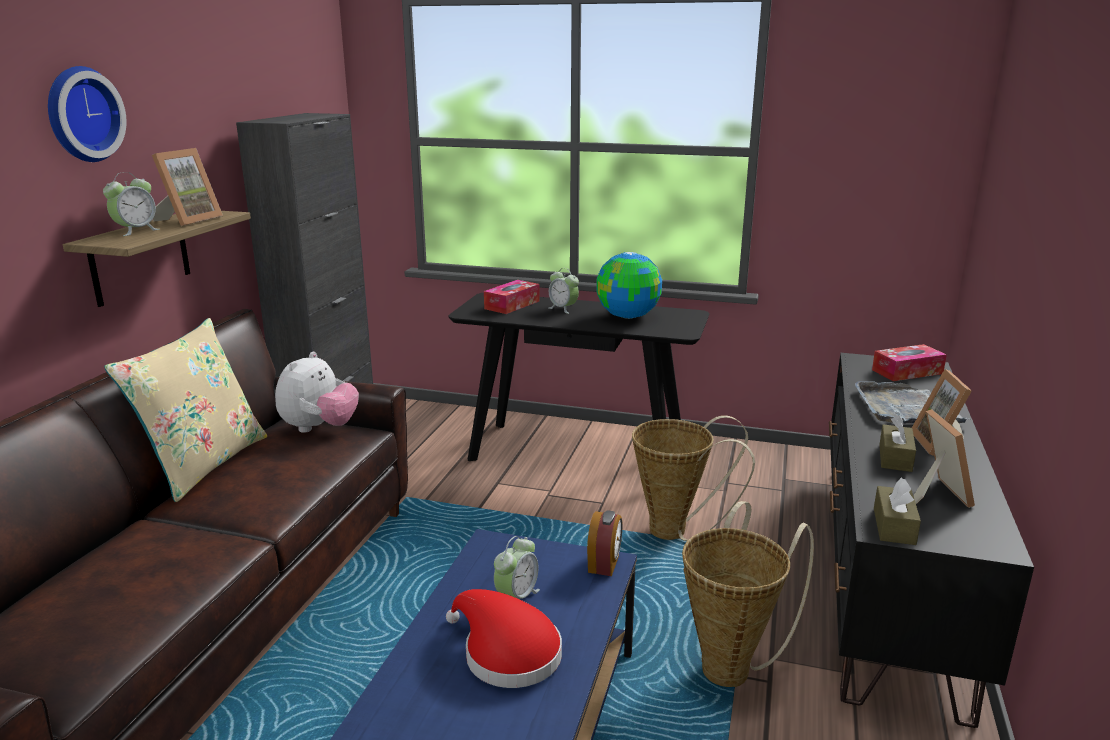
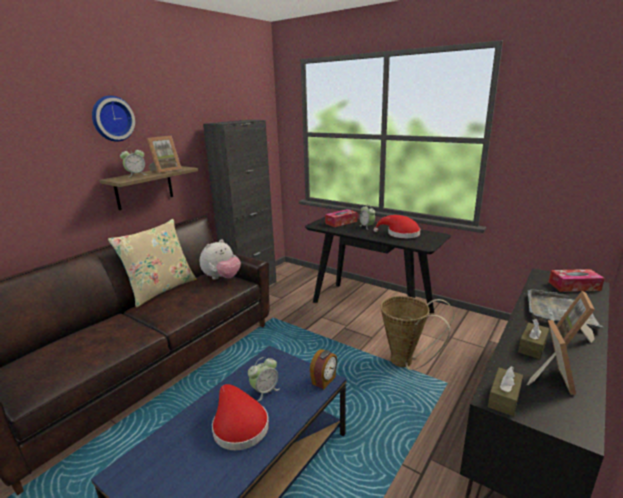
camera: 20 degrees right, 0 degrees up
globe [596,252,662,319] -> red hat [374,215,420,238]
basket [682,501,814,687] -> none

